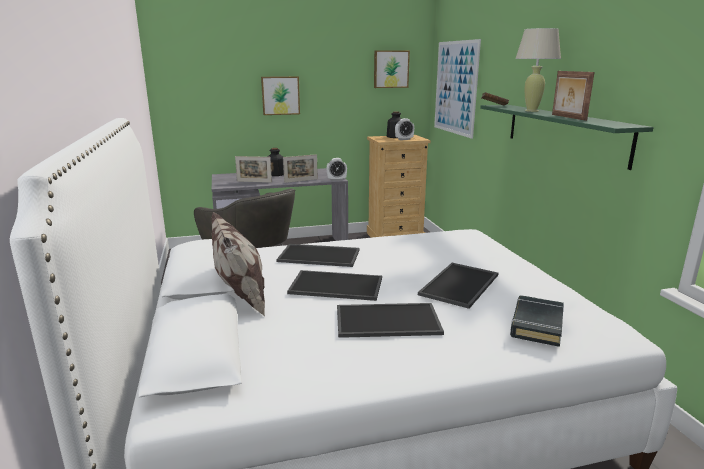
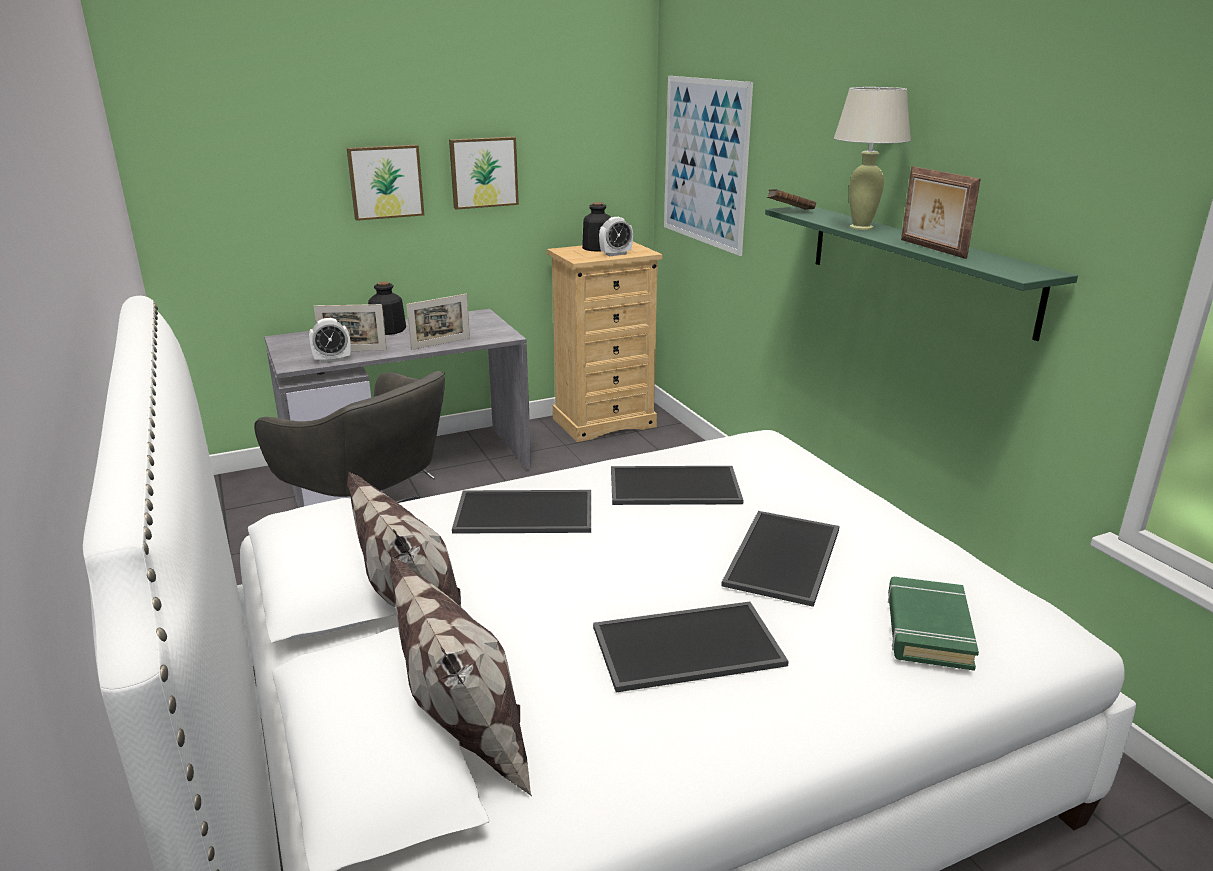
camera: 10 degrees left, 5 degrees up
tray [287,270,382,301] -> tray moved to [611,466,744,505]
alarm clock [327,158,347,181] -> alarm clock moved to [309,318,351,363]
picture [374,50,410,88] -> picture moved to [449,137,519,210]
black book [510,295,564,347] -> green book [888,577,979,671]
none -> pillow [389,557,532,796]

